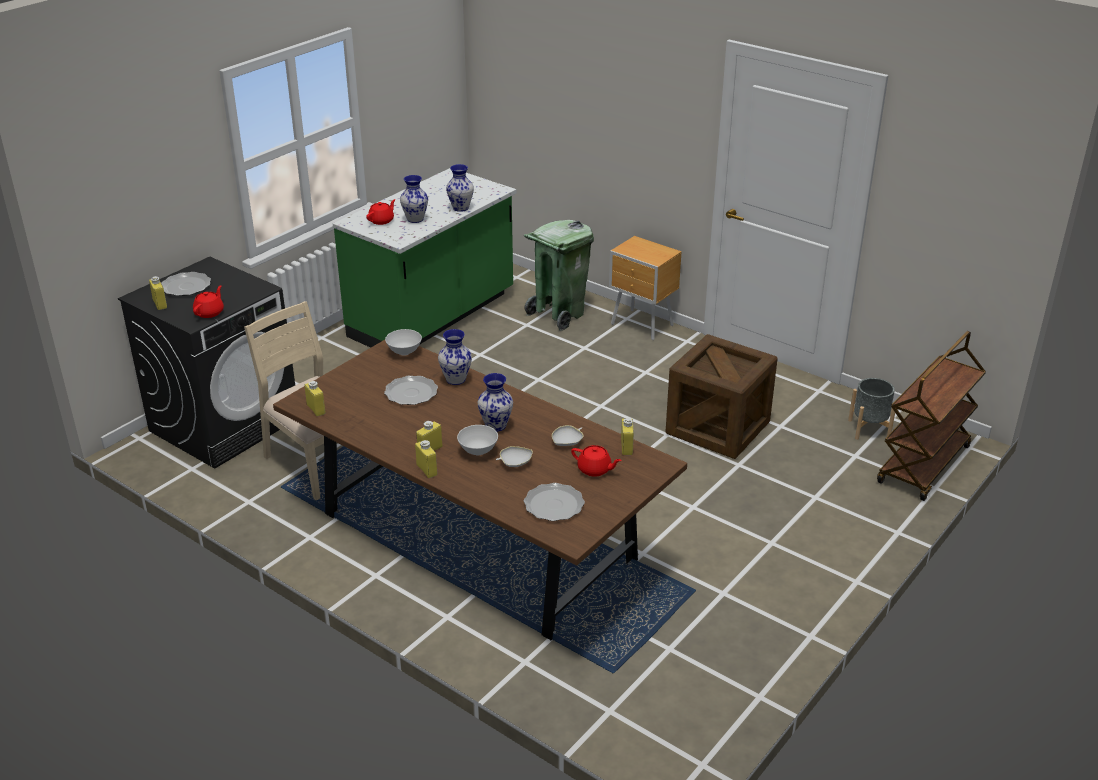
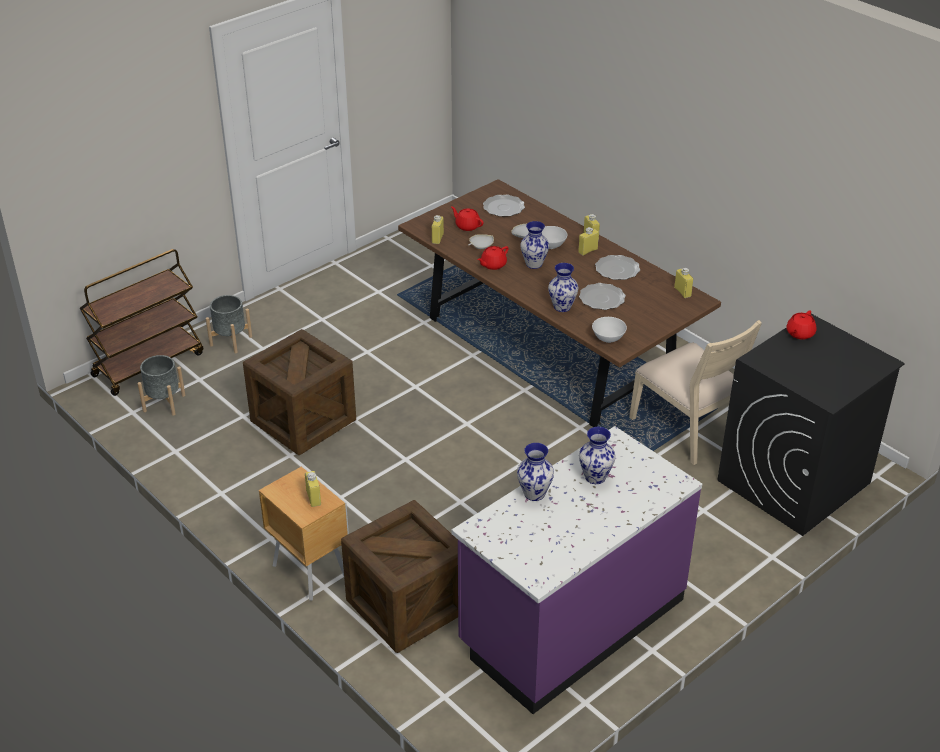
camera: 170 degrees left, 5 degrees up
yellow bottle [149,276,167,310] -> yellow bottle moved to [305,471,321,507]
plate [161,272,211,296] -> plate moved to [595,255,640,280]
green counter [333,168,516,348] -> purple counter [451,426,702,714]
red teapot [366,199,396,225] -> red teapot moved to [477,246,509,270]
green trash can [524,220,594,331] -> crate [341,500,458,653]
none -> grey planter [206,295,252,353]

